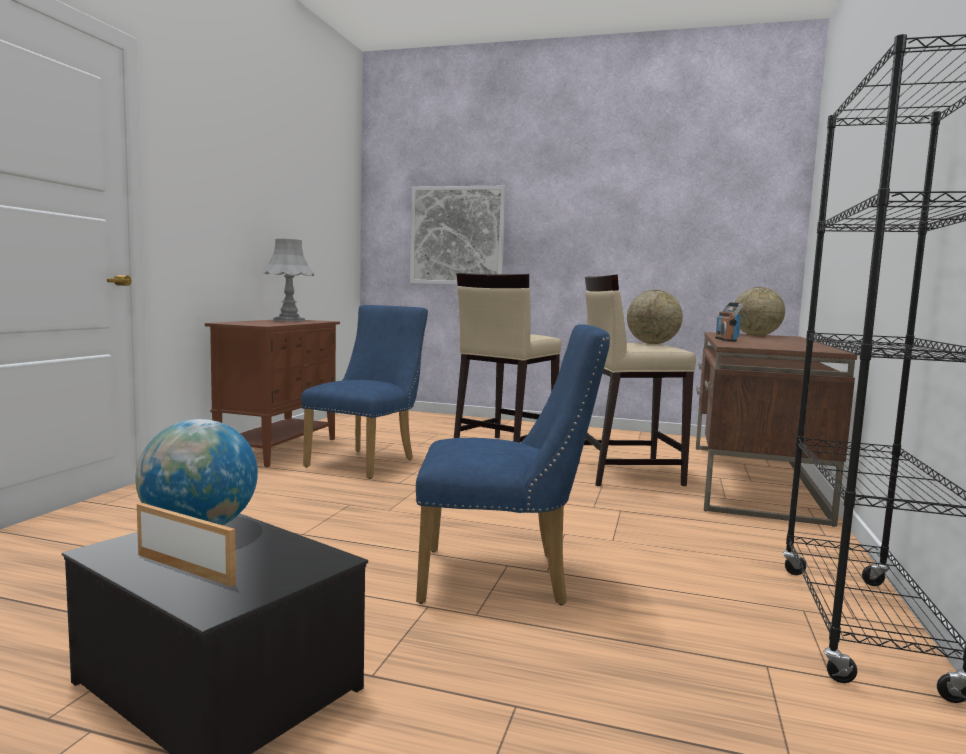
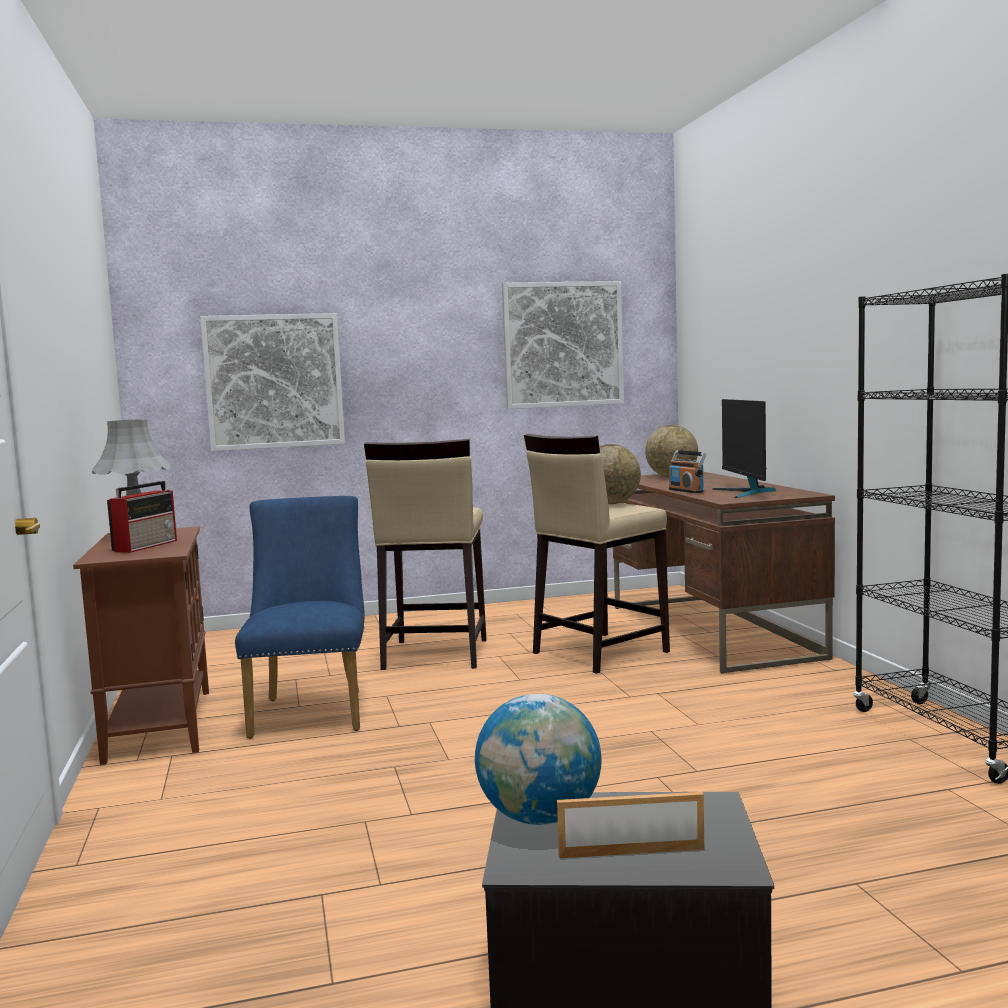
camera: 30 degrees left, 0 degrees up
blue chair [416,324,611,605] -> none
none -> radio [107,481,177,553]
none -> picture [502,281,624,409]
none -> monitor [712,399,776,498]

